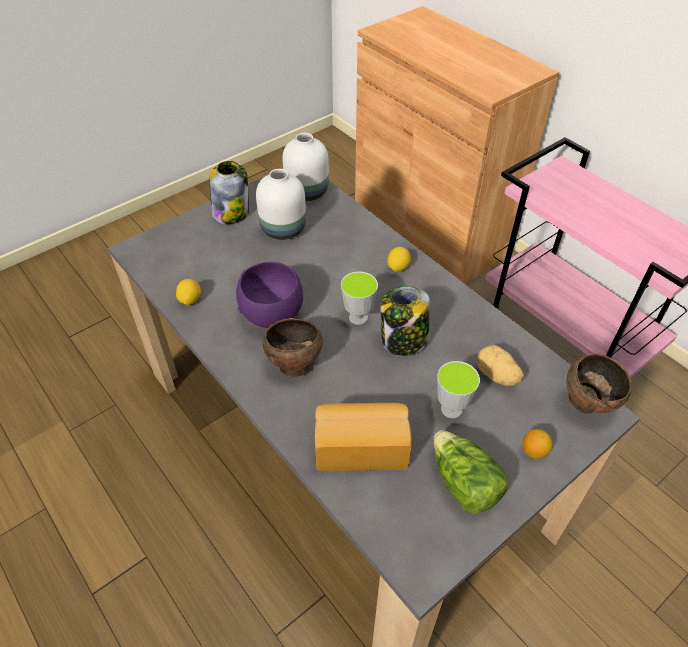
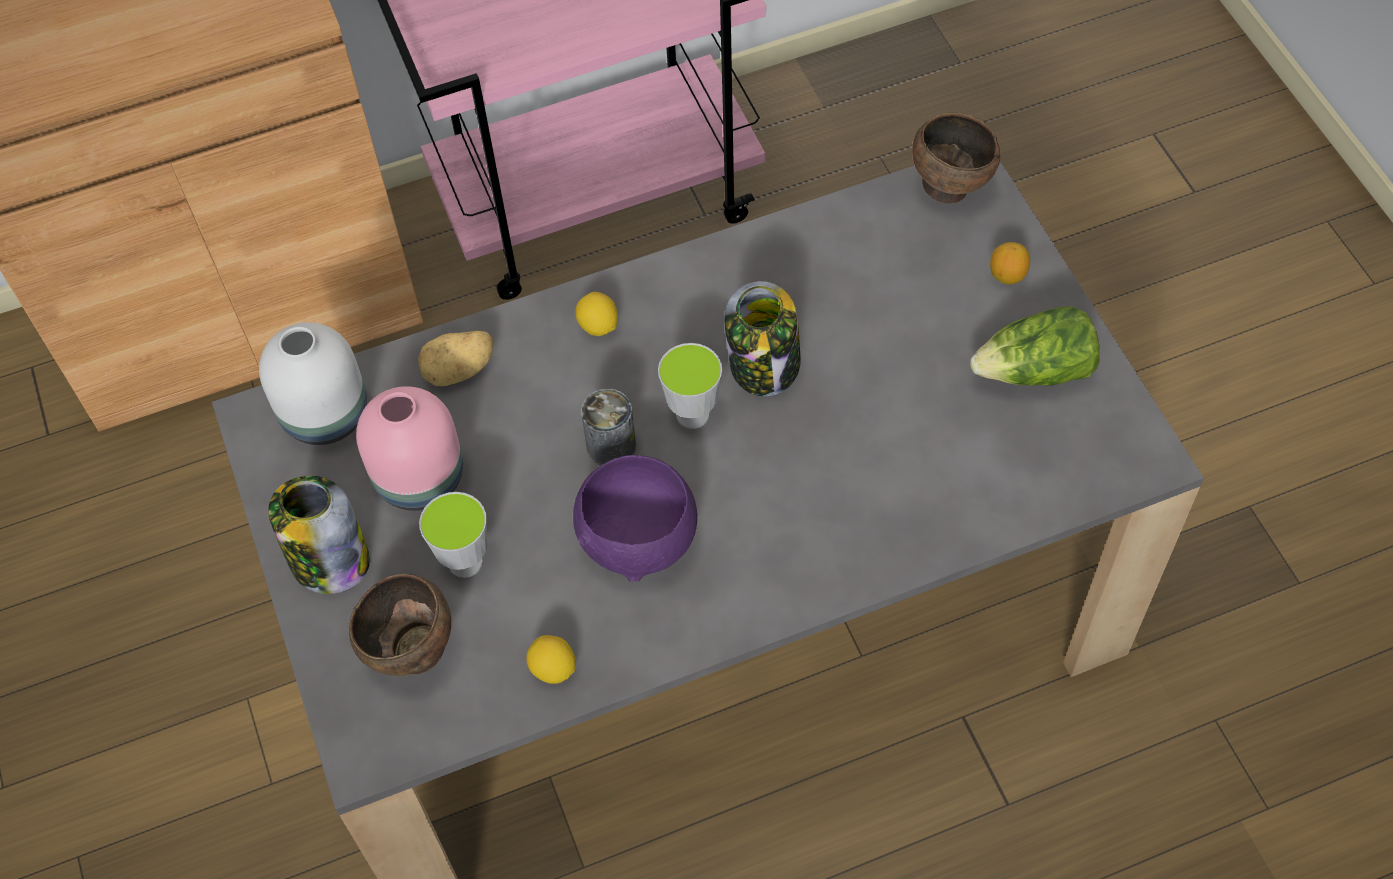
camera: 70 degrees left, 10 degrees up
white vase [256,169,306,240] -> pink vase [356,386,463,511]
brown bowl [263,318,323,377] -> brown bowl moved to [349,574,451,676]
bread [315,403,411,471] -> none
cup [437,361,480,418] -> cup moved to [419,492,487,578]
potato [477,345,524,386] -> potato moved to [418,331,493,386]
none -> can [581,389,636,465]

